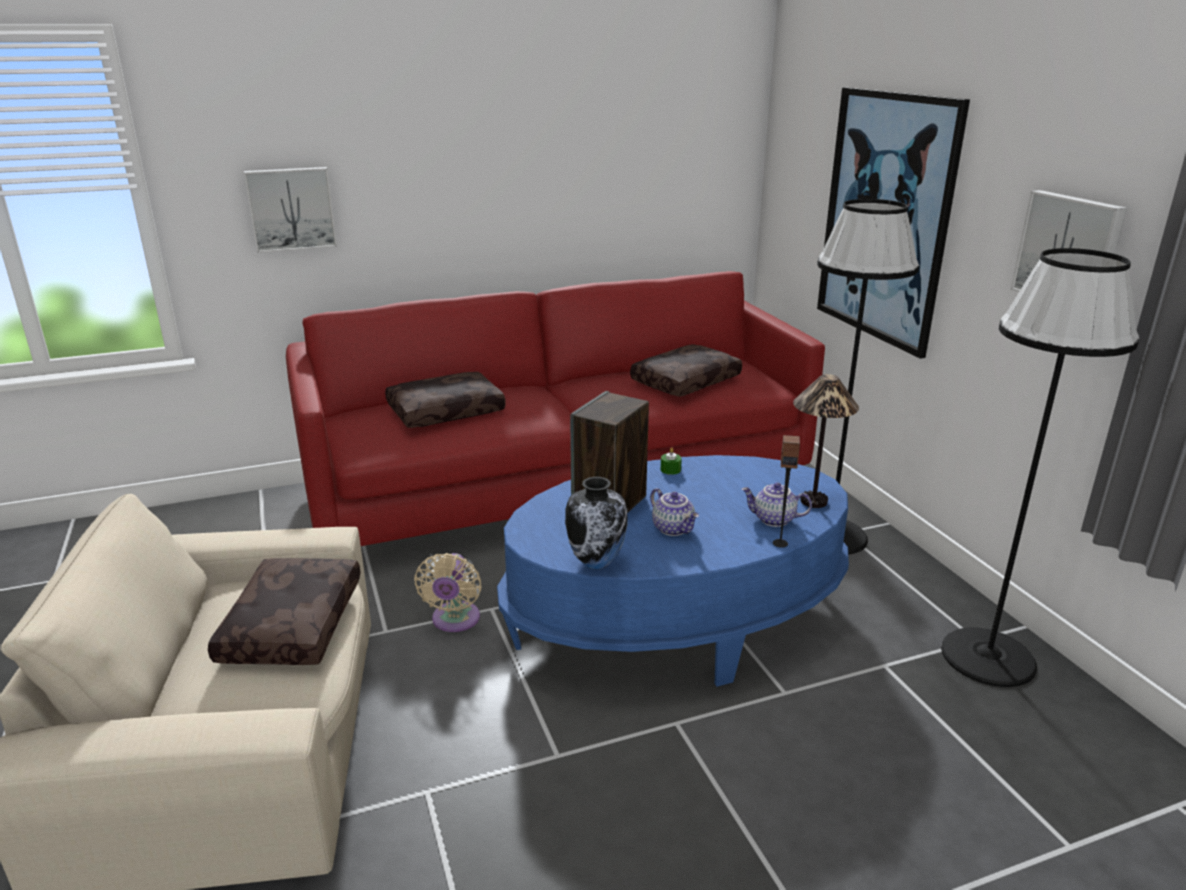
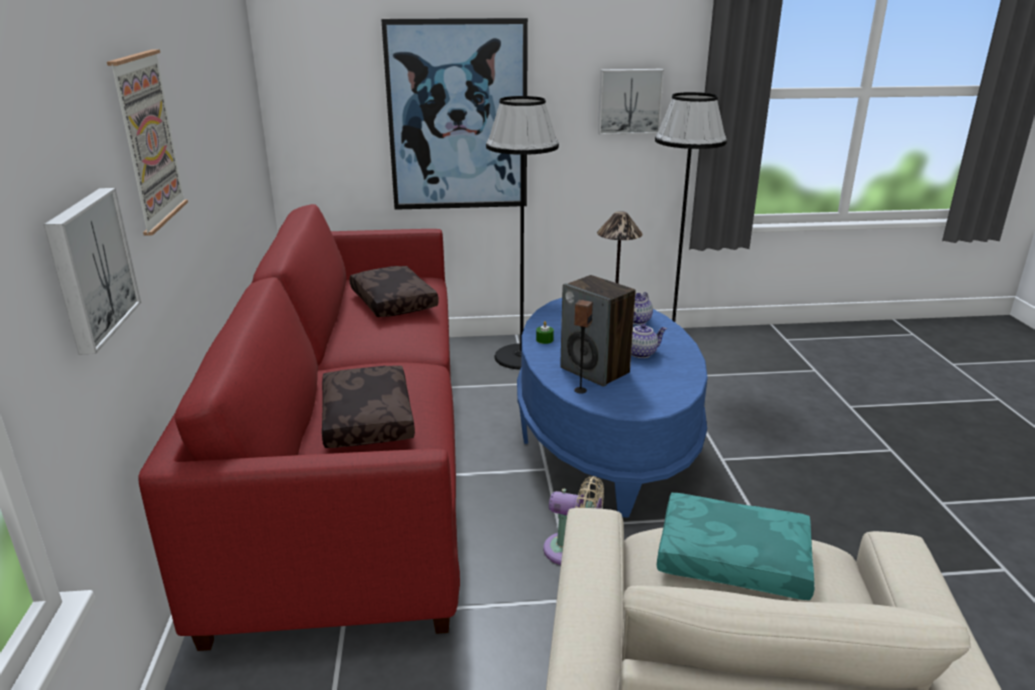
camera: 75 degrees left, 0 degrees up
brown pillow [208,558,360,665] -> turquoise pillow [657,493,815,600]
vase [565,477,628,569] -> none
speaker [773,435,800,548] -> speaker moved to [574,300,593,394]
none -> picture [107,49,188,236]

